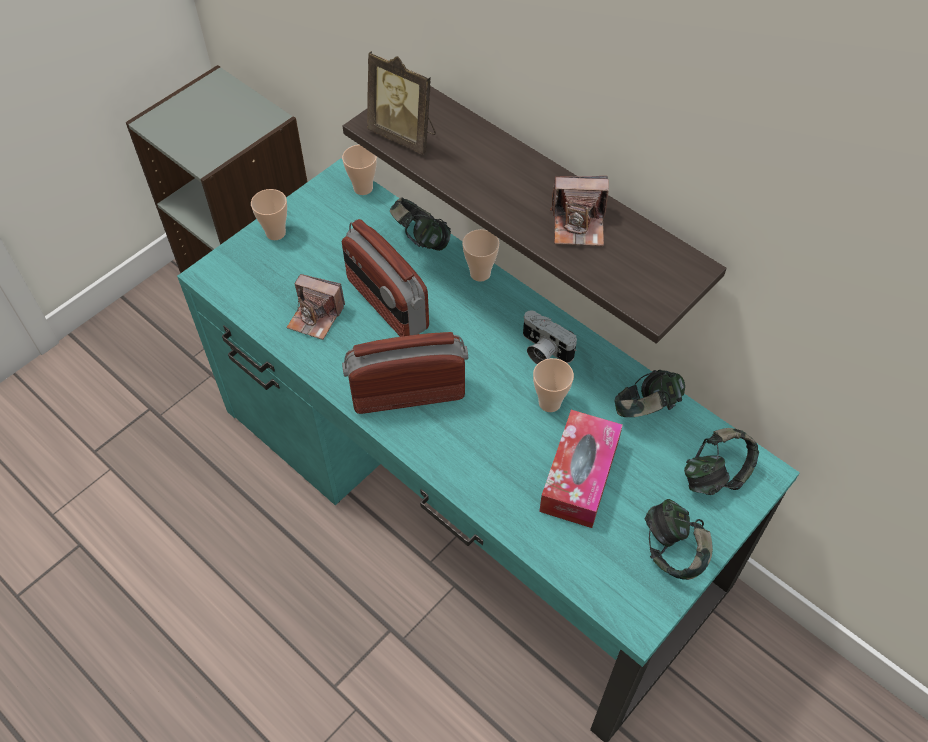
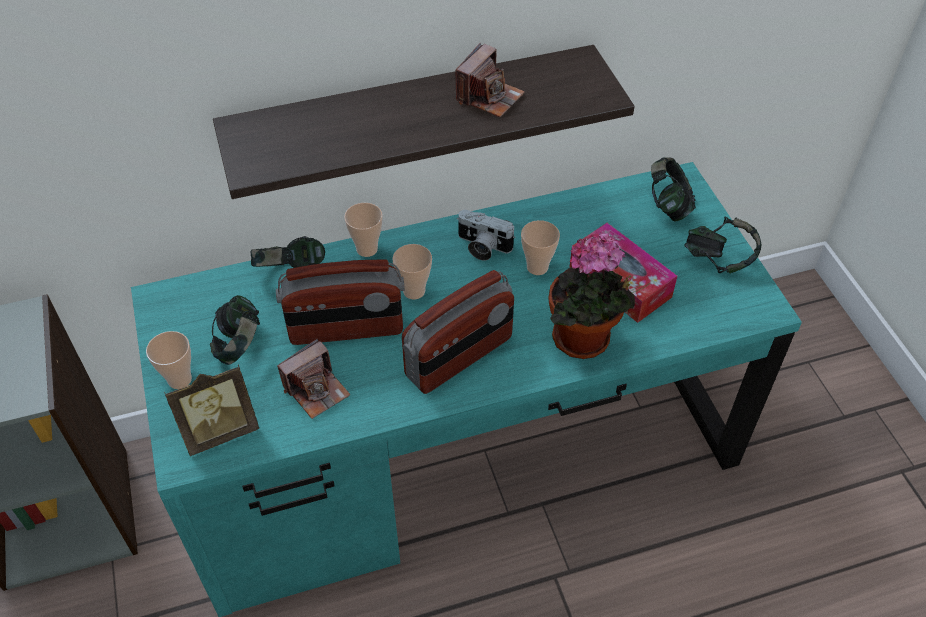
camera: 60 degrees left, 5 degrees down
cup [342,145,377,195] -> cup moved to [393,244,432,300]
radio [342,332,468,414] -> radio turned 150 degrees counterclockwise [402,270,514,394]
picture frame [367,51,436,155] -> picture frame moved to [164,365,259,456]
camera [523,310,577,364] -> camera turned 45 degrees clockwise [457,210,515,261]
headphones [615,370,685,417] -> headphones moved to [210,295,260,365]
none -> potted plant [548,233,635,359]

